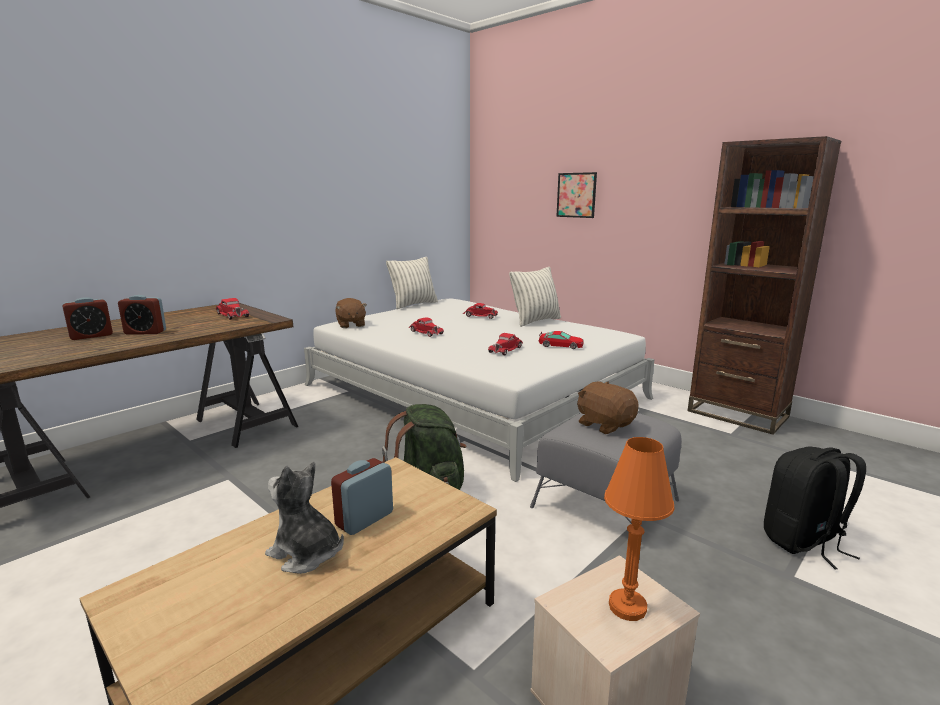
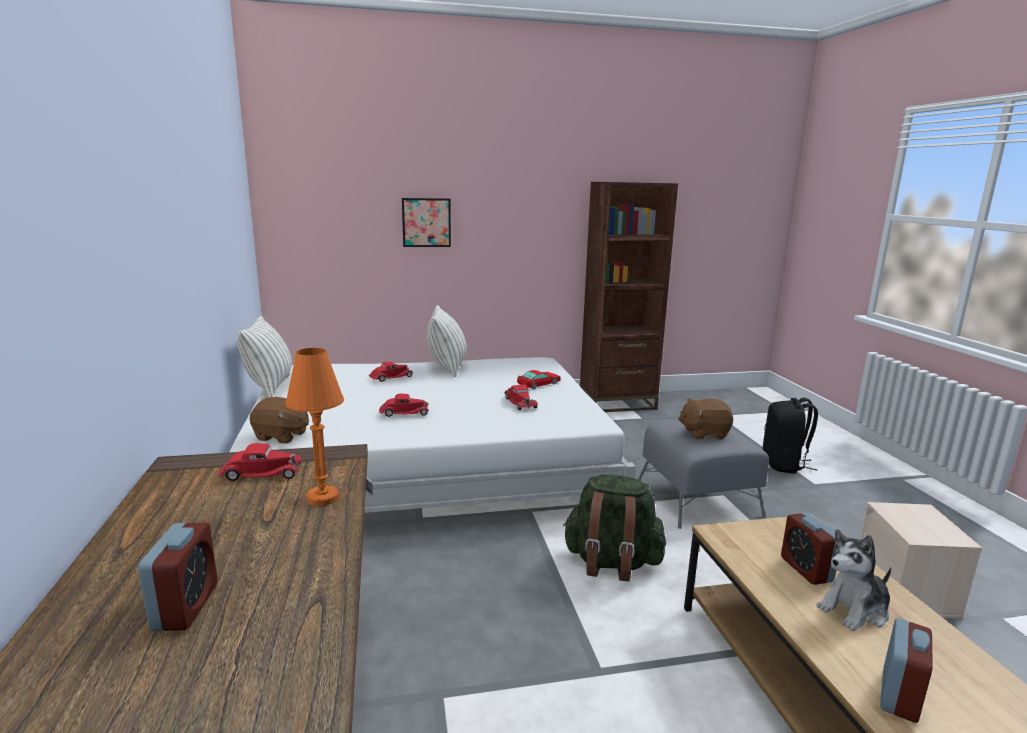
camera: 55 degrees left, 0 degrees up
alarm clock [118,295,166,335] -> alarm clock moved to [880,618,933,723]
orange table lamp [604,437,674,621] -> orange table lamp moved to [285,348,344,506]

